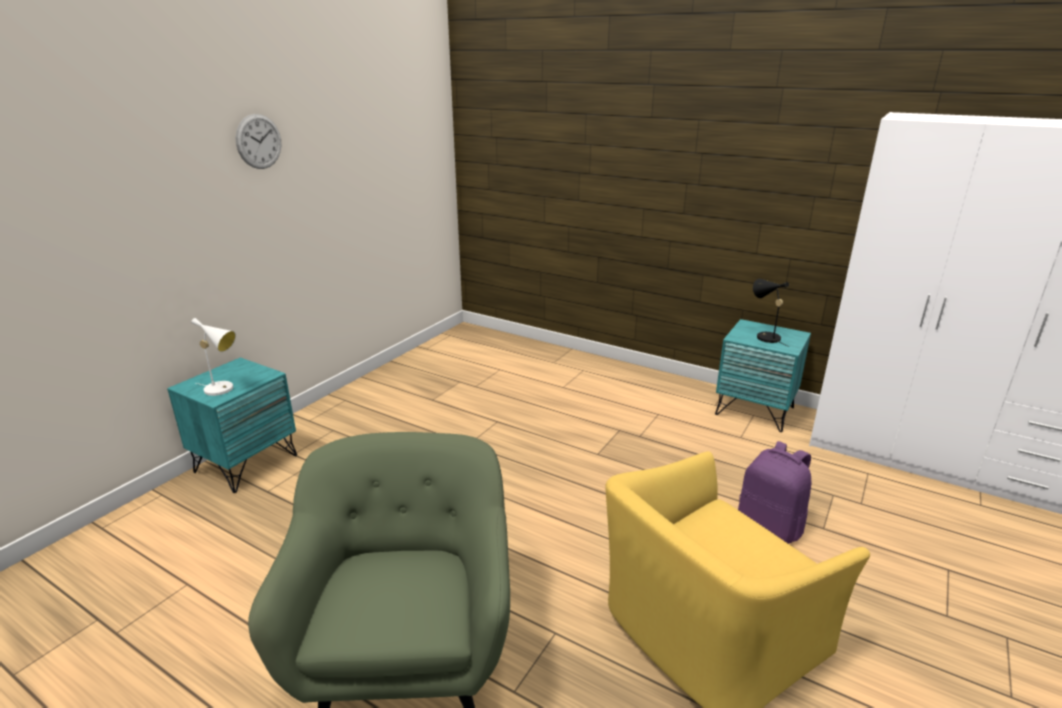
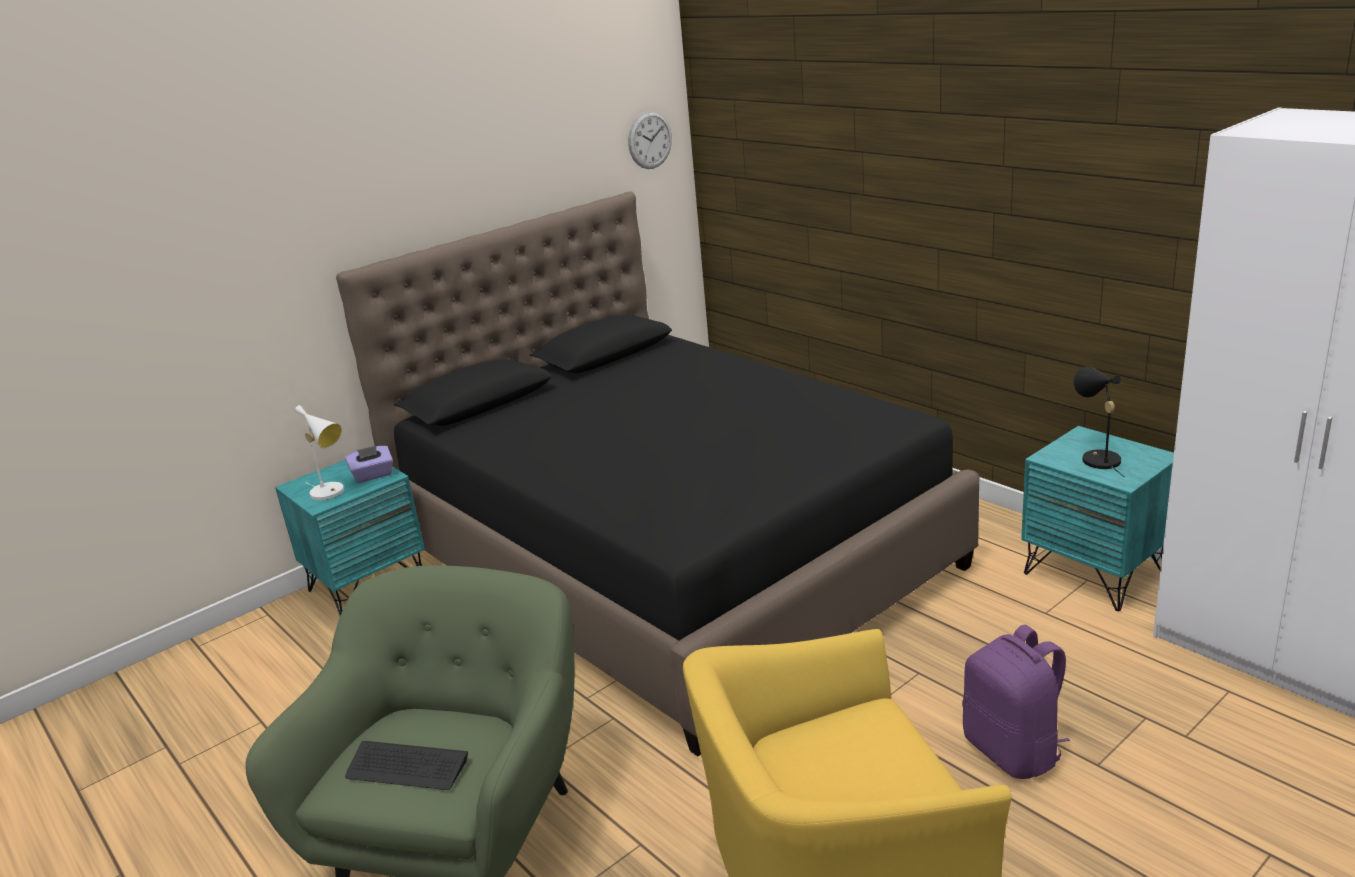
camera: 20 degrees right, 0 degrees up
wall clock [235,114,281,169] -> wall clock moved to [628,111,672,169]
none -> black bed [336,191,979,757]
none -> purple tissue box [345,446,393,483]
none -> keyboard [345,741,468,790]

